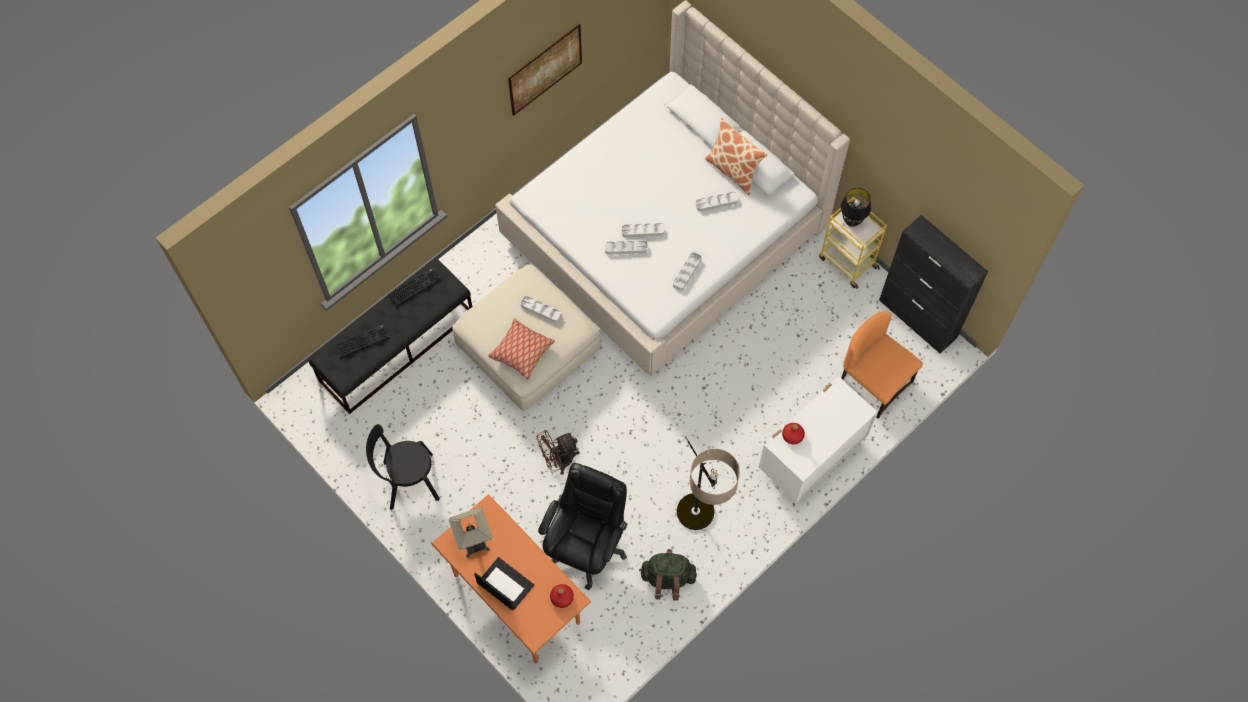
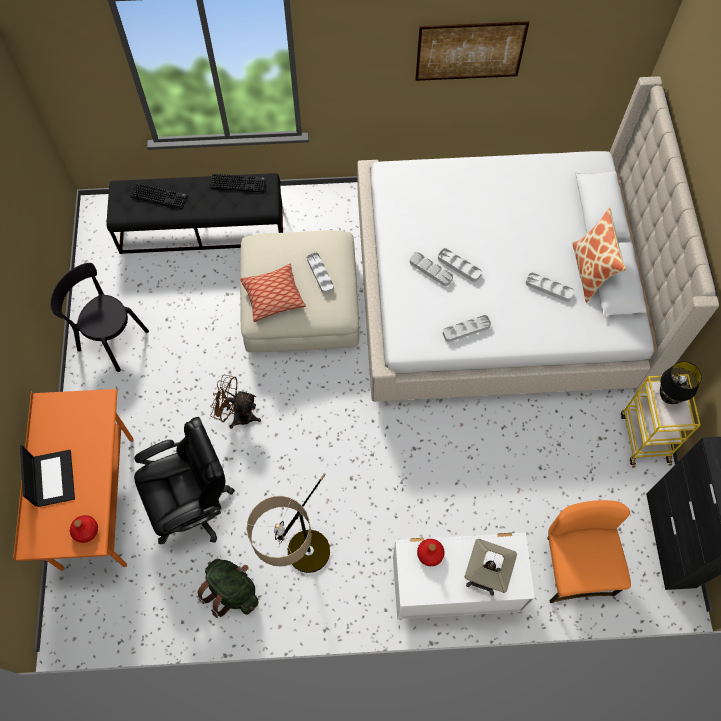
camera: 40 degrees right, 0 degrees up
table lamp [449,507,492,558] -> table lamp moved to [464,538,517,596]

